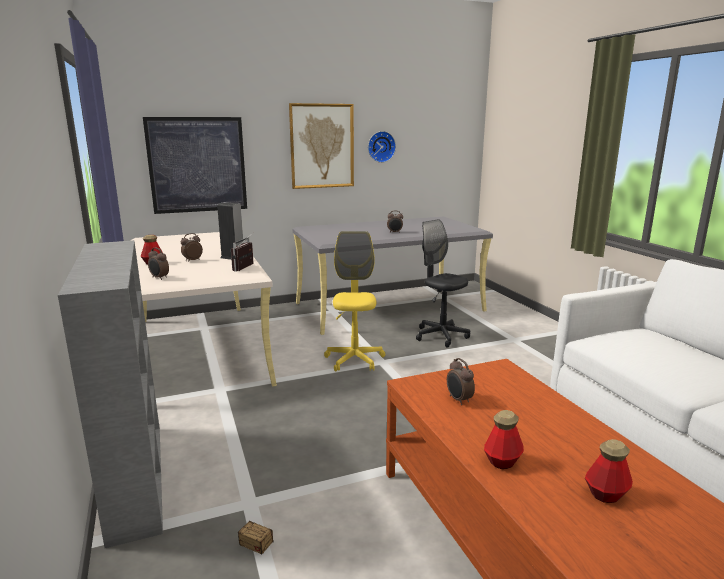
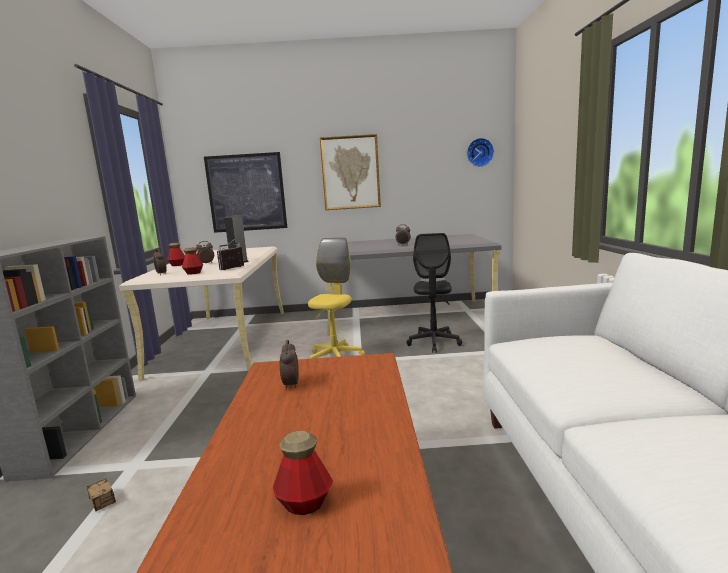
camera: 20 degrees right, 5 degrees down
wall clock [368,131,396,163] -> wall clock moved to [467,138,494,167]
black office chair [416,219,470,347] -> black office chair turned 150 degrees counterclockwise [406,233,462,353]
bottle [484,410,524,469] -> bottle moved to [182,247,203,275]

